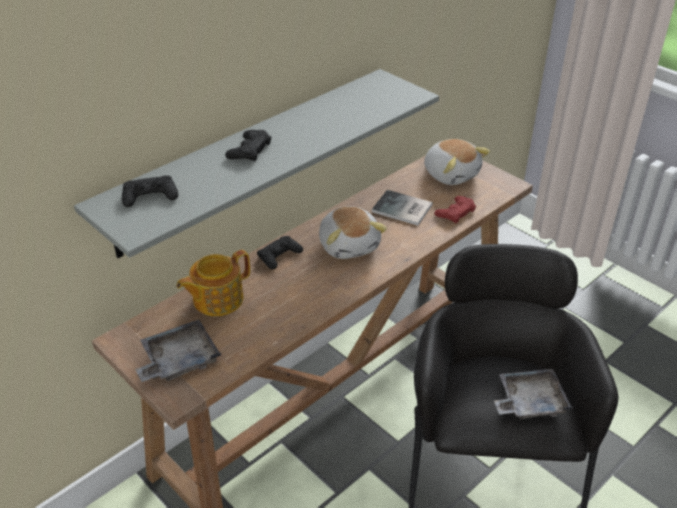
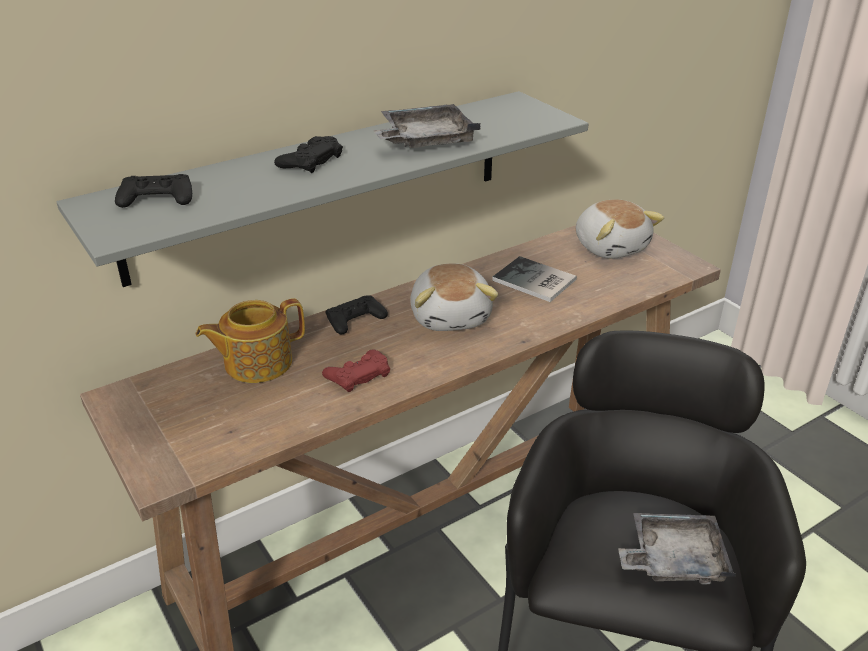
camera: 10 degrees right, 5 degrees down
grey tray [135,320,221,382] -> grey tray moved to [373,104,480,148]
red game controller [434,196,476,223] -> red game controller moved to [322,349,390,392]

